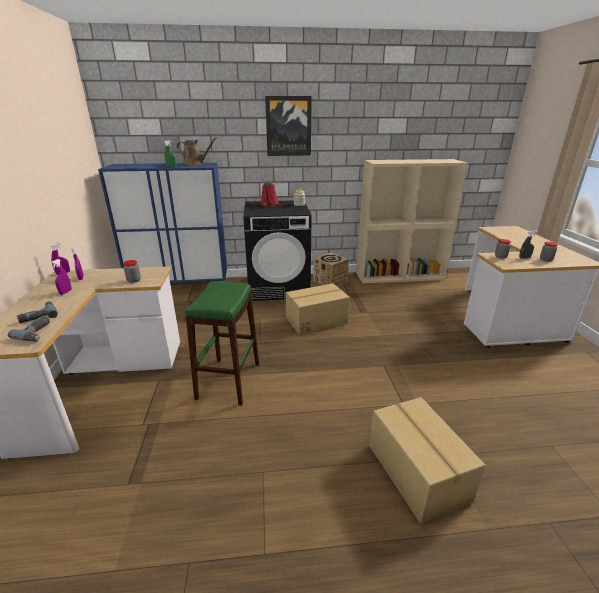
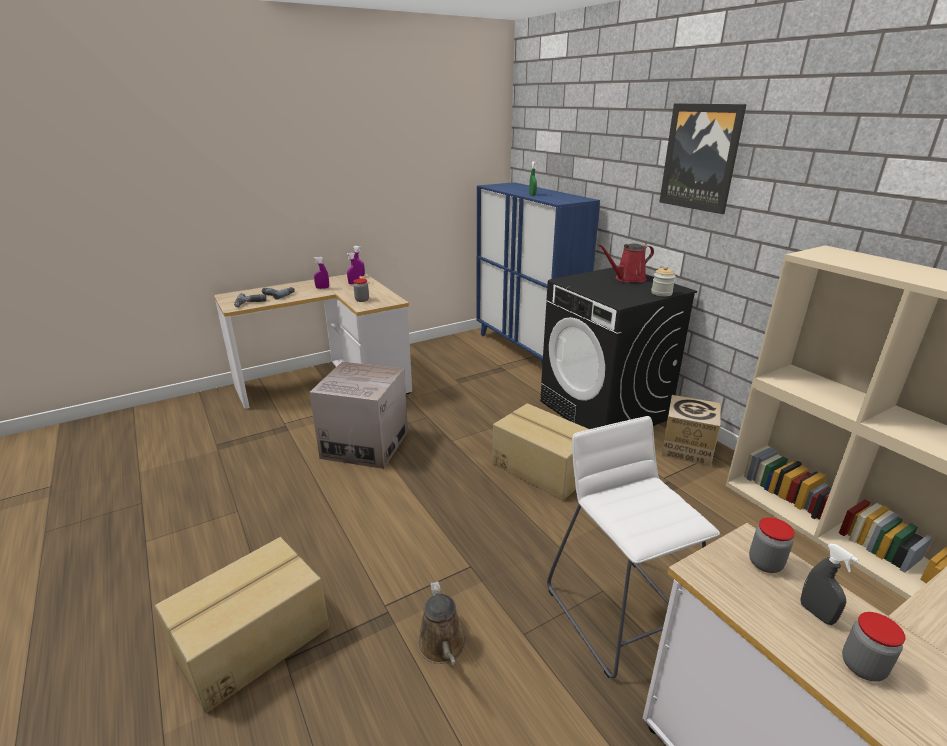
camera: 65 degrees right, 0 degrees up
brown watering can [177,138,217,166] -> brown watering can moved to [418,582,466,665]
green stool [185,281,259,405] -> cardboard box [309,362,408,469]
none -> white stool [547,416,720,678]

